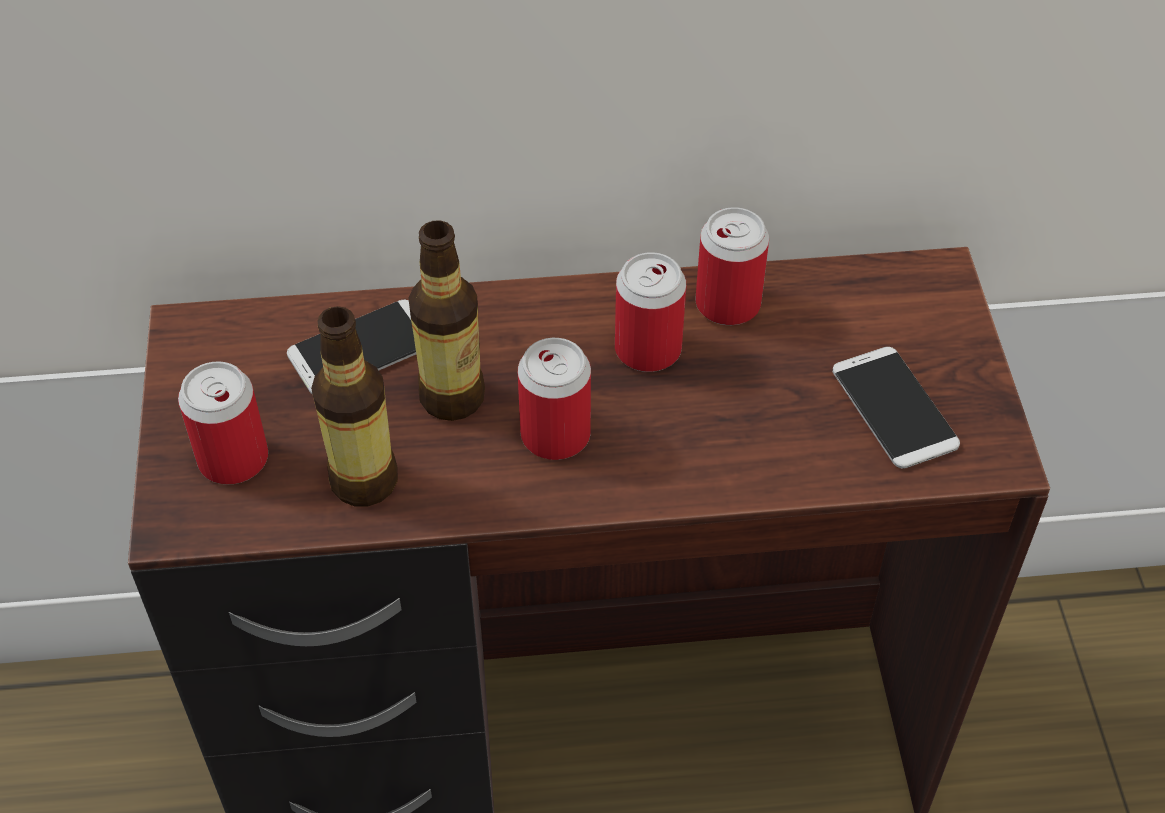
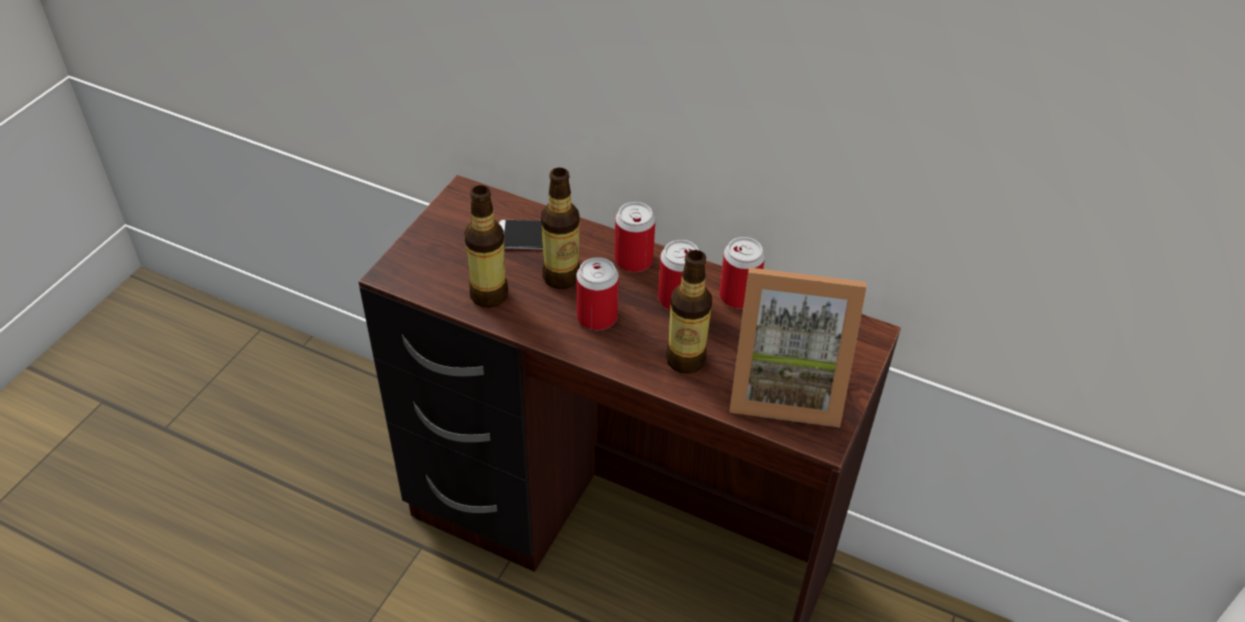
camera: 30 degrees right, 5 degrees down
can [178,361,268,485] -> can moved to [614,202,656,272]
phone [833,347,960,468] -> picture frame [729,267,867,428]
none -> bottle [666,250,712,374]

